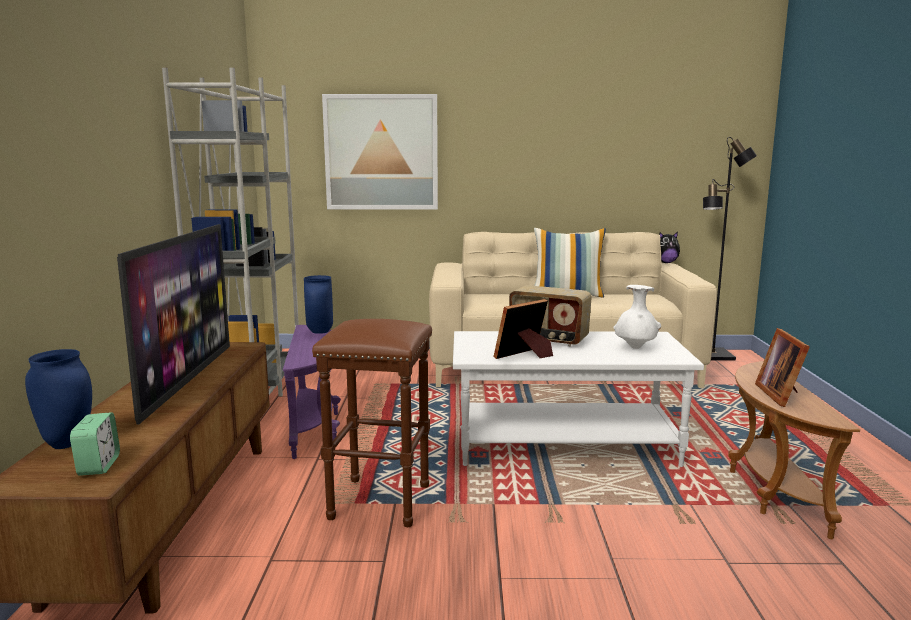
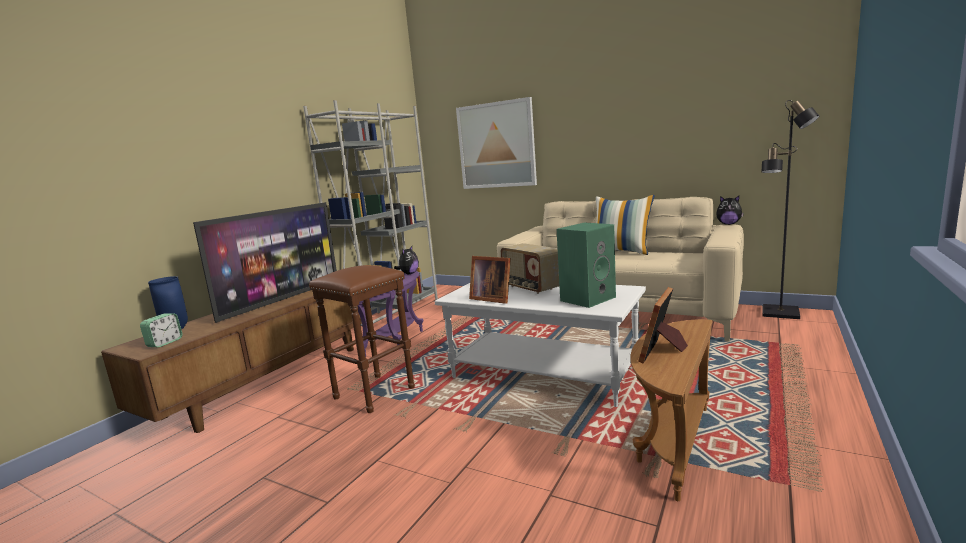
camera: 30 degrees right, 0 degrees up
blue vase [304,275,333,334] -> plush toy [394,246,419,274]
picture frame [493,299,553,359] -> picture frame turned 135 degrees counterclockwise [469,256,511,304]
white vase [613,285,661,349] -> green speaker [557,222,616,308]

